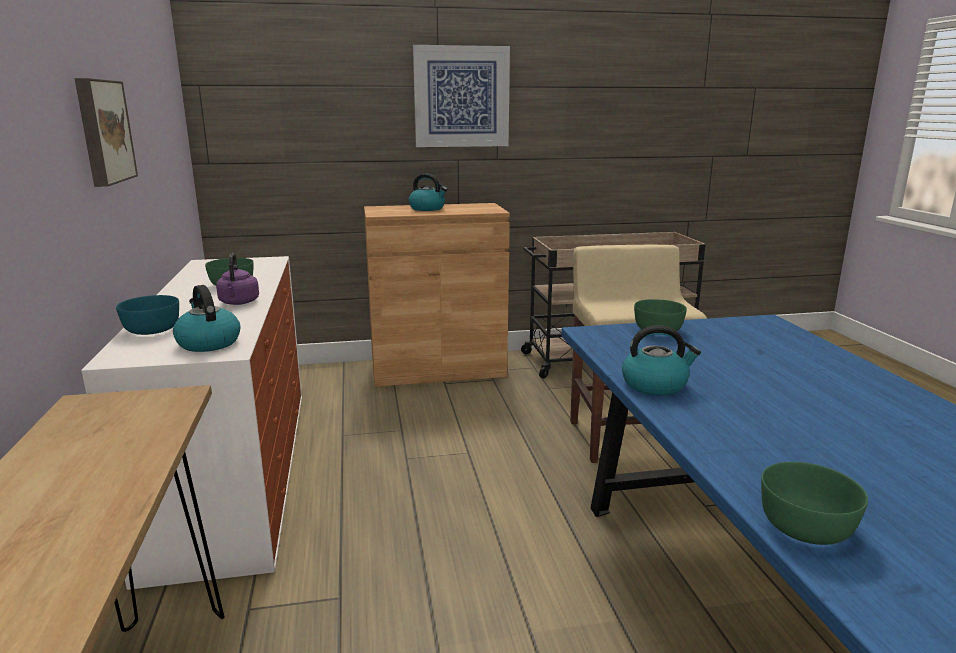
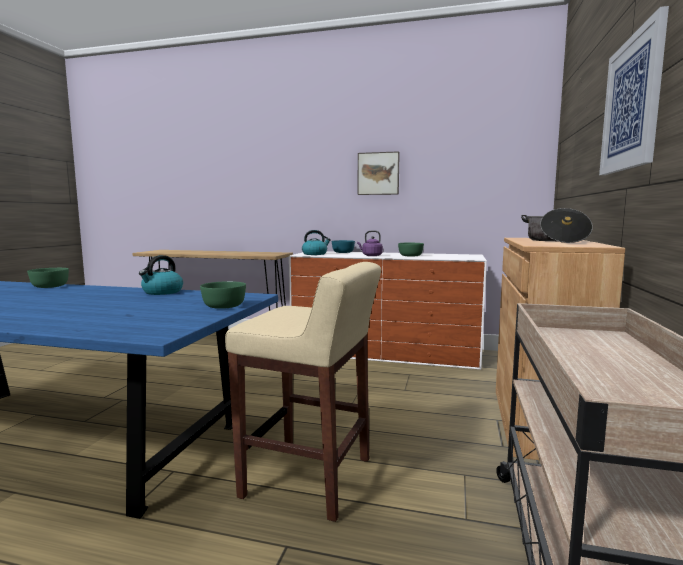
camera: 115 degrees right, 10 degrees down
kettle [409,174,448,211] -> cooking pot [521,208,593,243]

